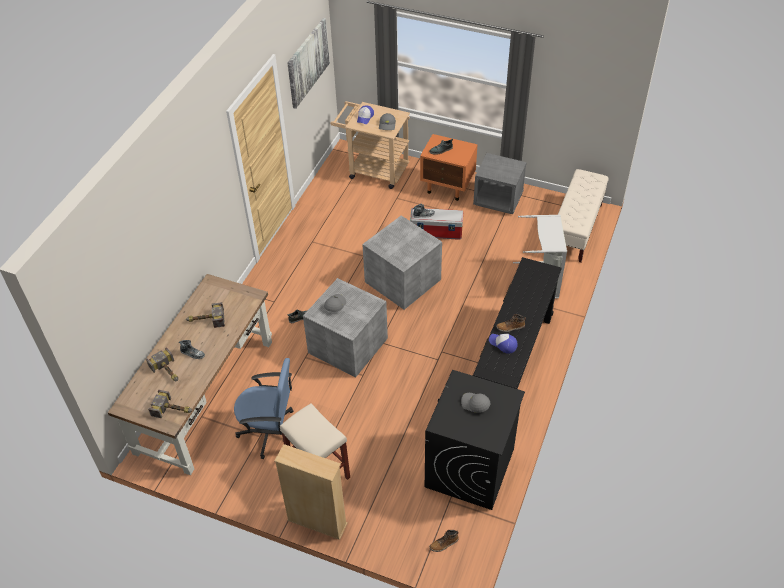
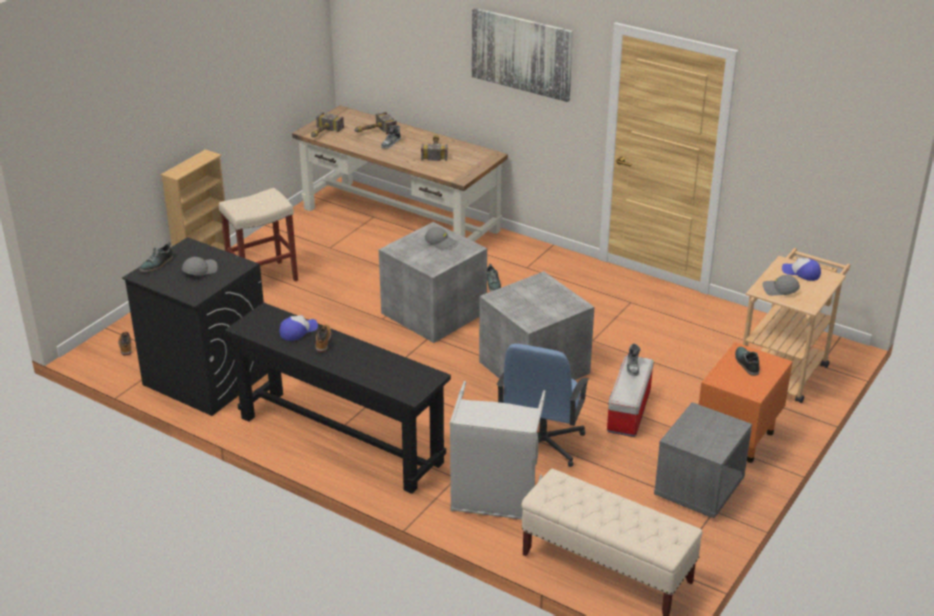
camera: 100 degrees right, 15 degrees down
blue office chair [234,358,293,459] -> blue office chair moved to [497,344,589,467]
picture [287,18,330,109] -> picture moved to [472,8,573,102]
none -> shoe [139,242,173,272]

